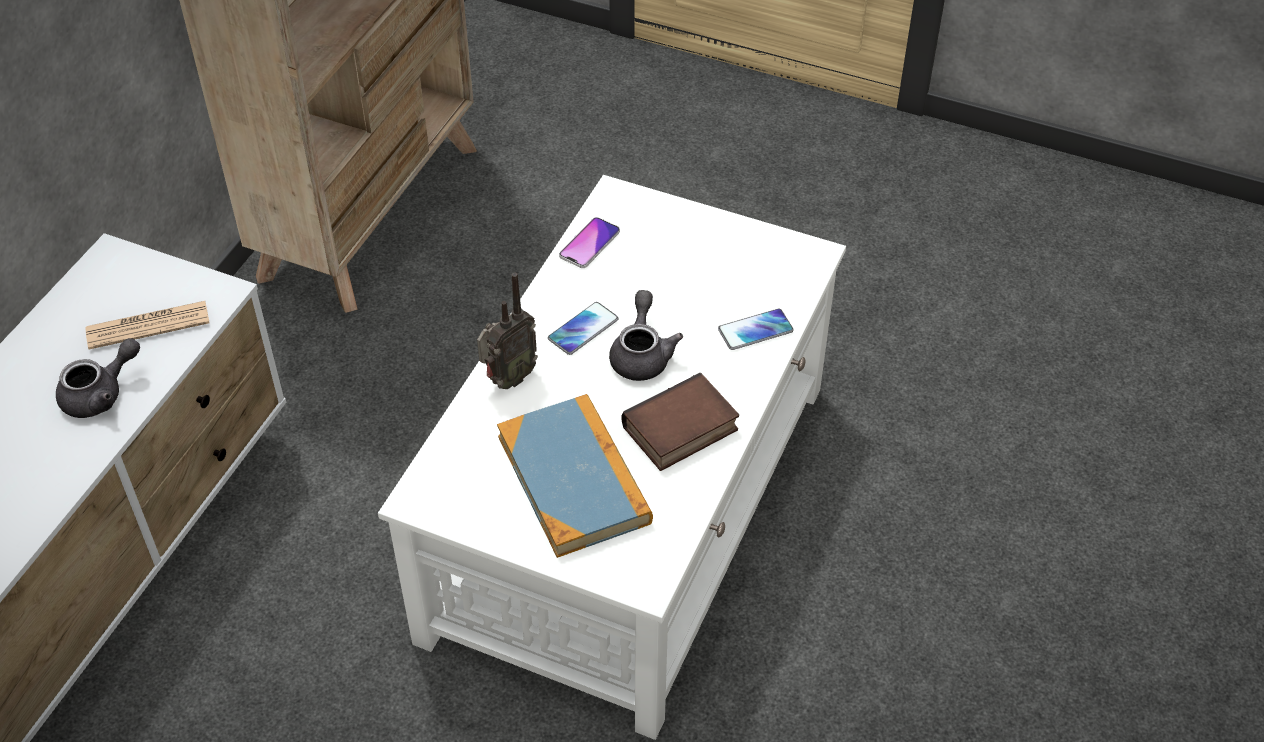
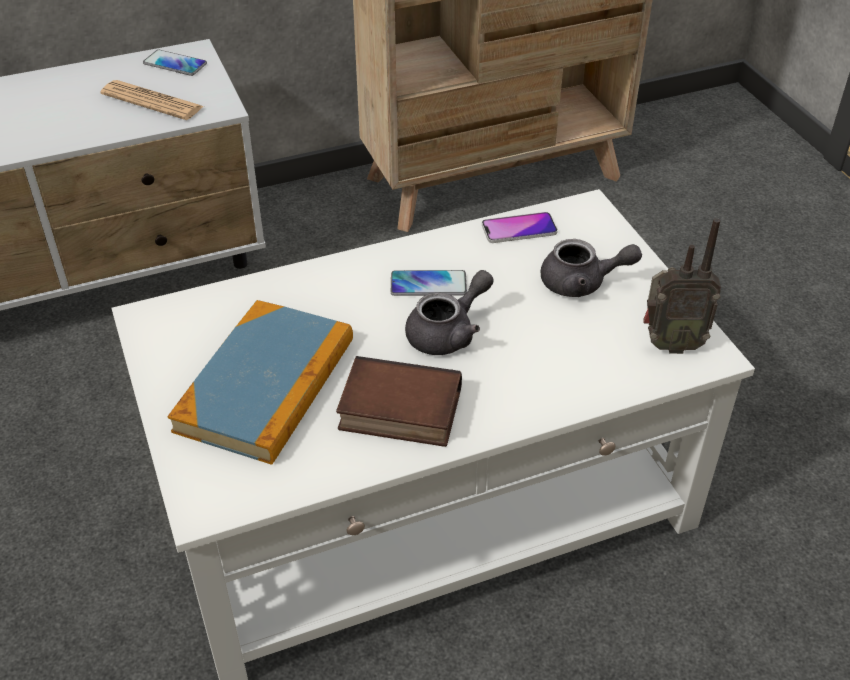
camera: 45 degrees right, 5 degrees down
grey teapot [56,338,140,418] -> grey teapot moved to [541,239,642,297]
radio [477,273,538,389] -> radio moved to [643,218,721,354]
phone [718,309,794,350] -> phone moved to [143,50,207,76]

